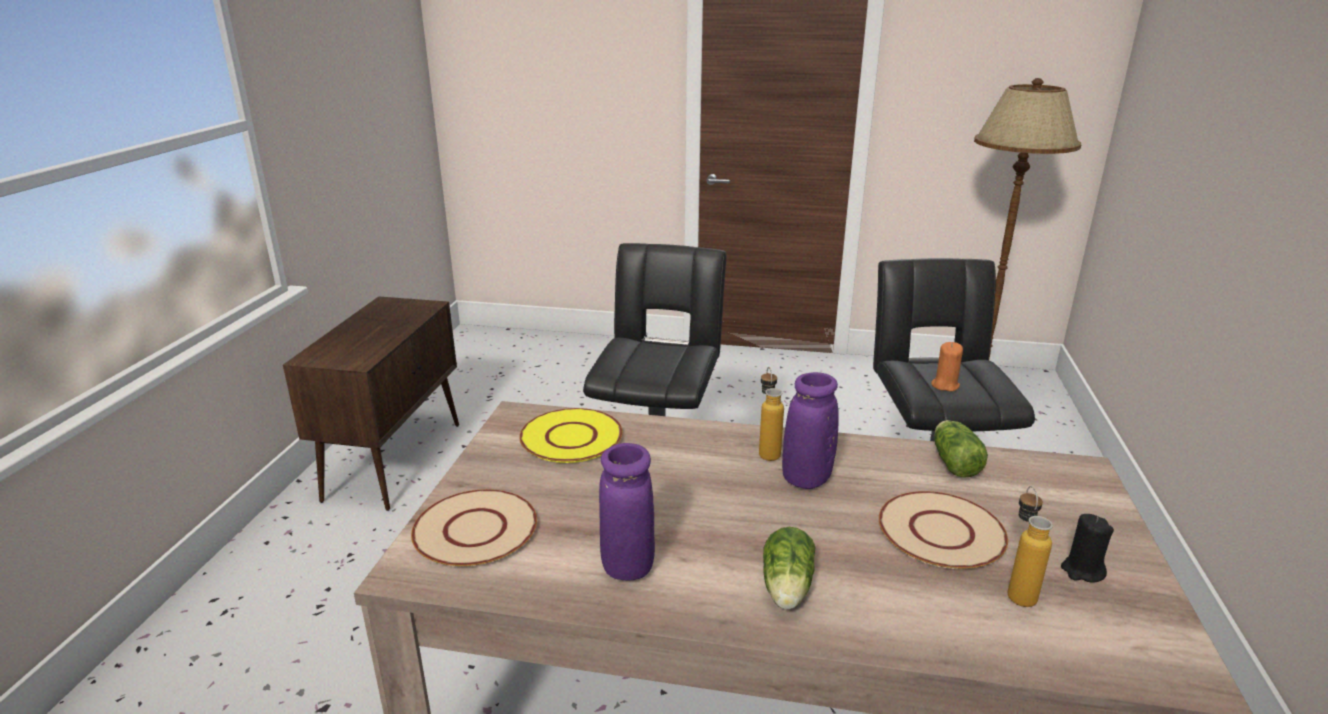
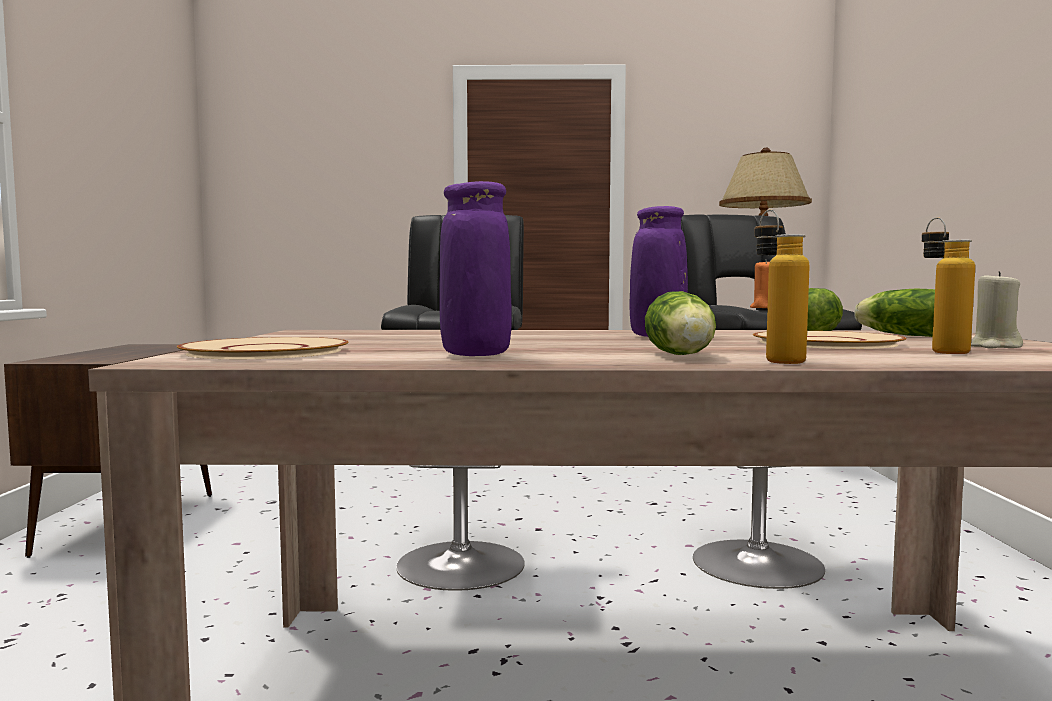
camera: 10 degrees left, 20 degrees down
yellow plate [519,408,623,463] -> none
bottle [759,367,784,461] -> bottle moved to [755,209,810,364]
black candle [1061,514,1114,583] -> beige candle [971,271,1023,349]
none -> lettuce [854,289,935,337]

